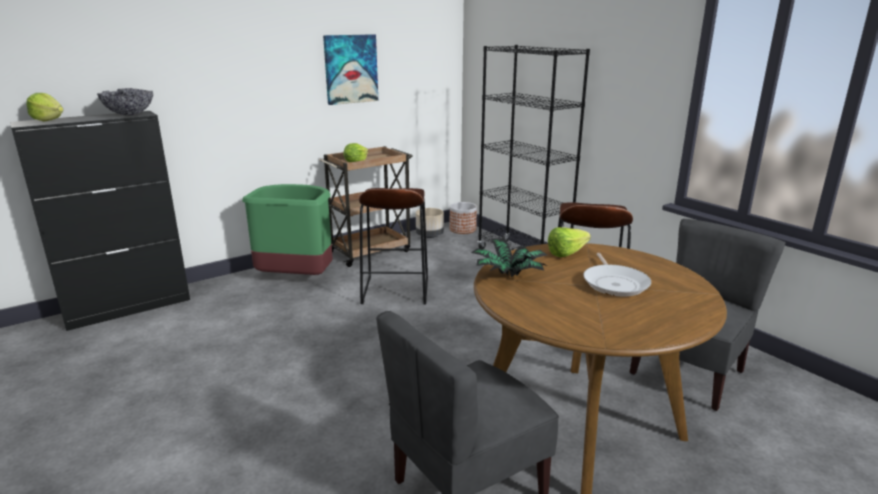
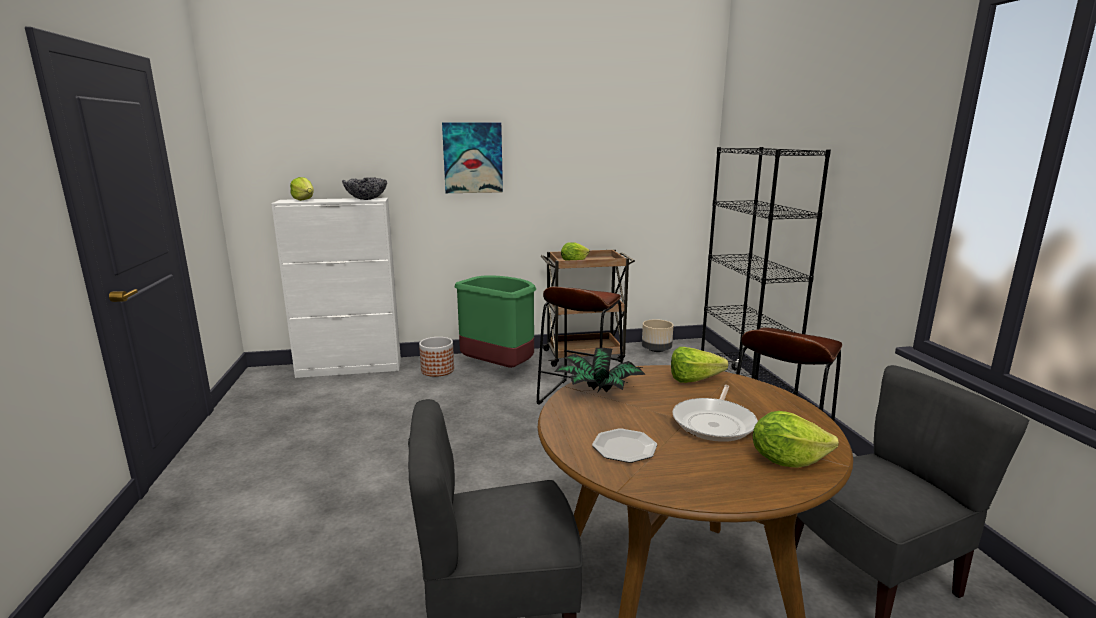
camera: 25 degrees right, 5 degrees down
black cabinet [10,111,190,331] -> white cabinet [271,198,401,378]
picture [323,34,378,105] -> picture moved to [442,122,503,193]
planter [450,202,477,234] -> planter moved to [419,337,454,377]
none -> plate [592,428,657,463]
none -> lettuce [753,411,839,468]

